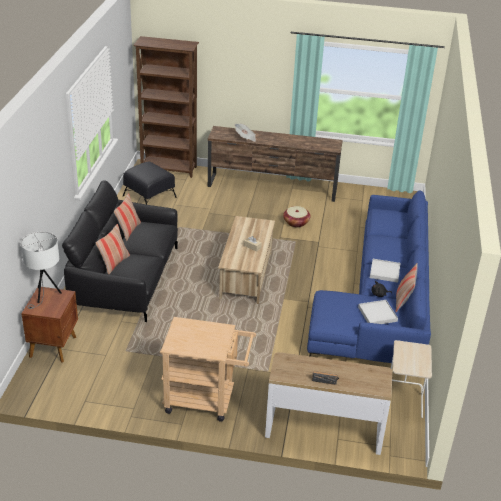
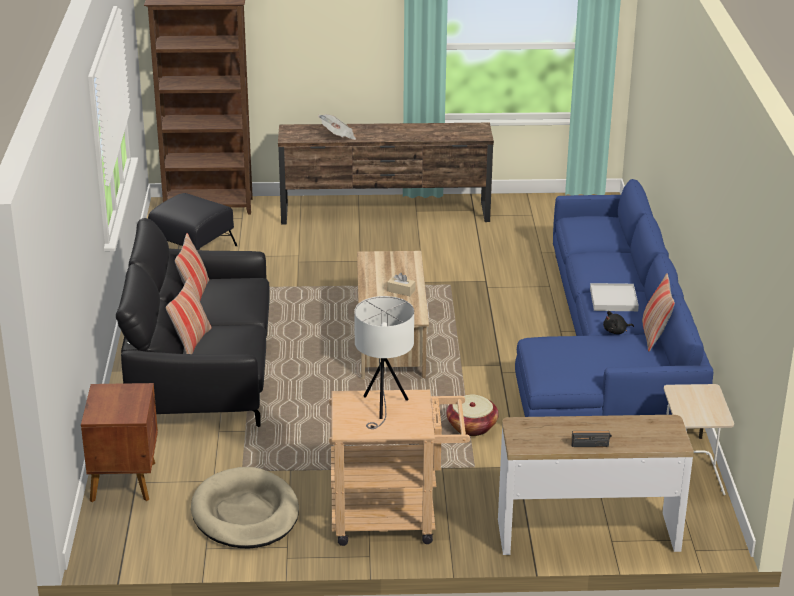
camera: 10 degrees left, 5 degrees down
white table lamp [21,232,62,309] -> white table lamp moved to [354,296,414,429]
basket [283,206,310,228] -> basket moved to [446,395,499,436]
white tray [358,300,398,324] -> none
none -> beige dog bed [191,467,299,548]

